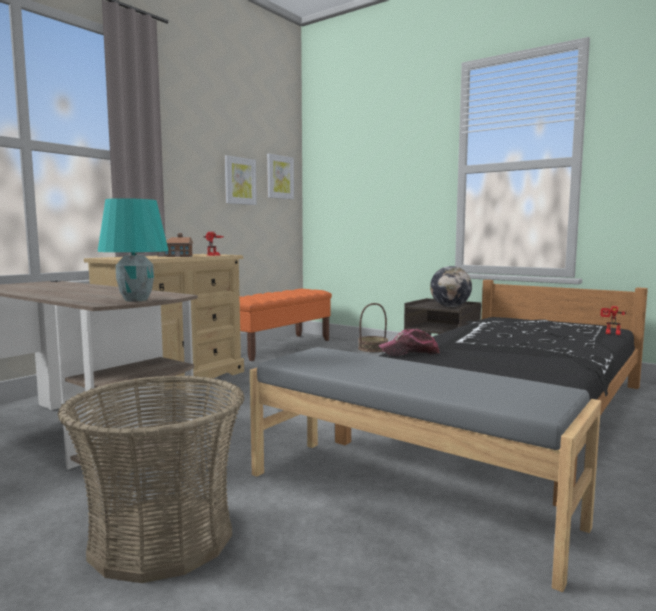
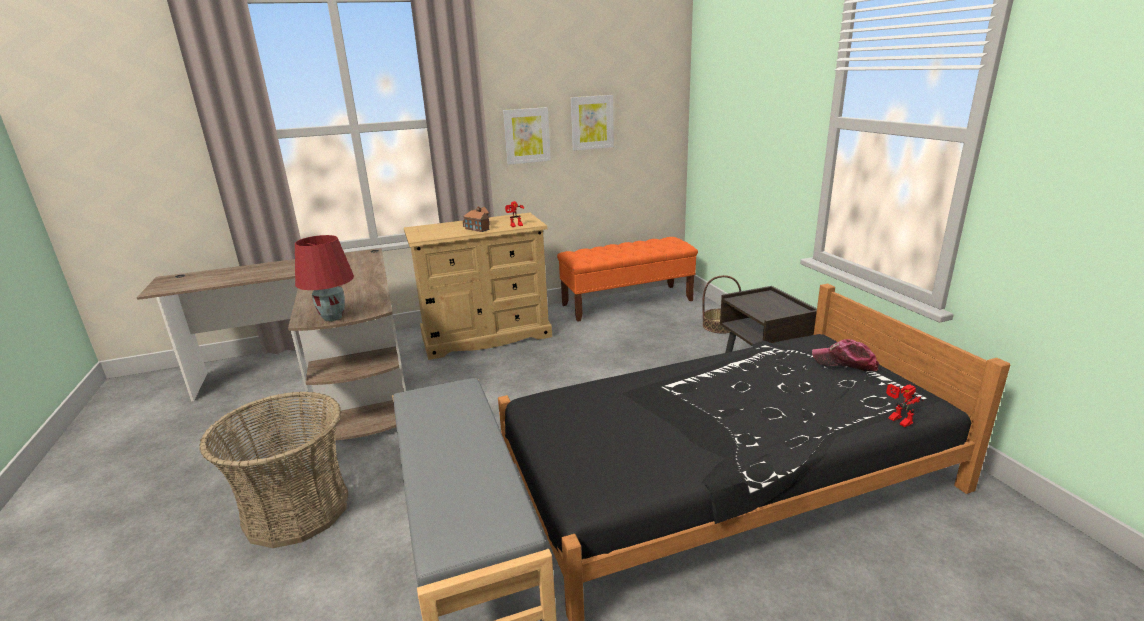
camera: 35 degrees right, 15 degrees up
turquoise table lamp [98,198,169,302] -> red table lamp [295,235,354,321]
picture [267,153,294,200] -> picture moved to [503,107,551,165]
cap [378,329,440,356] -> cap moved to [812,339,879,371]
globe [430,266,472,307] -> none

